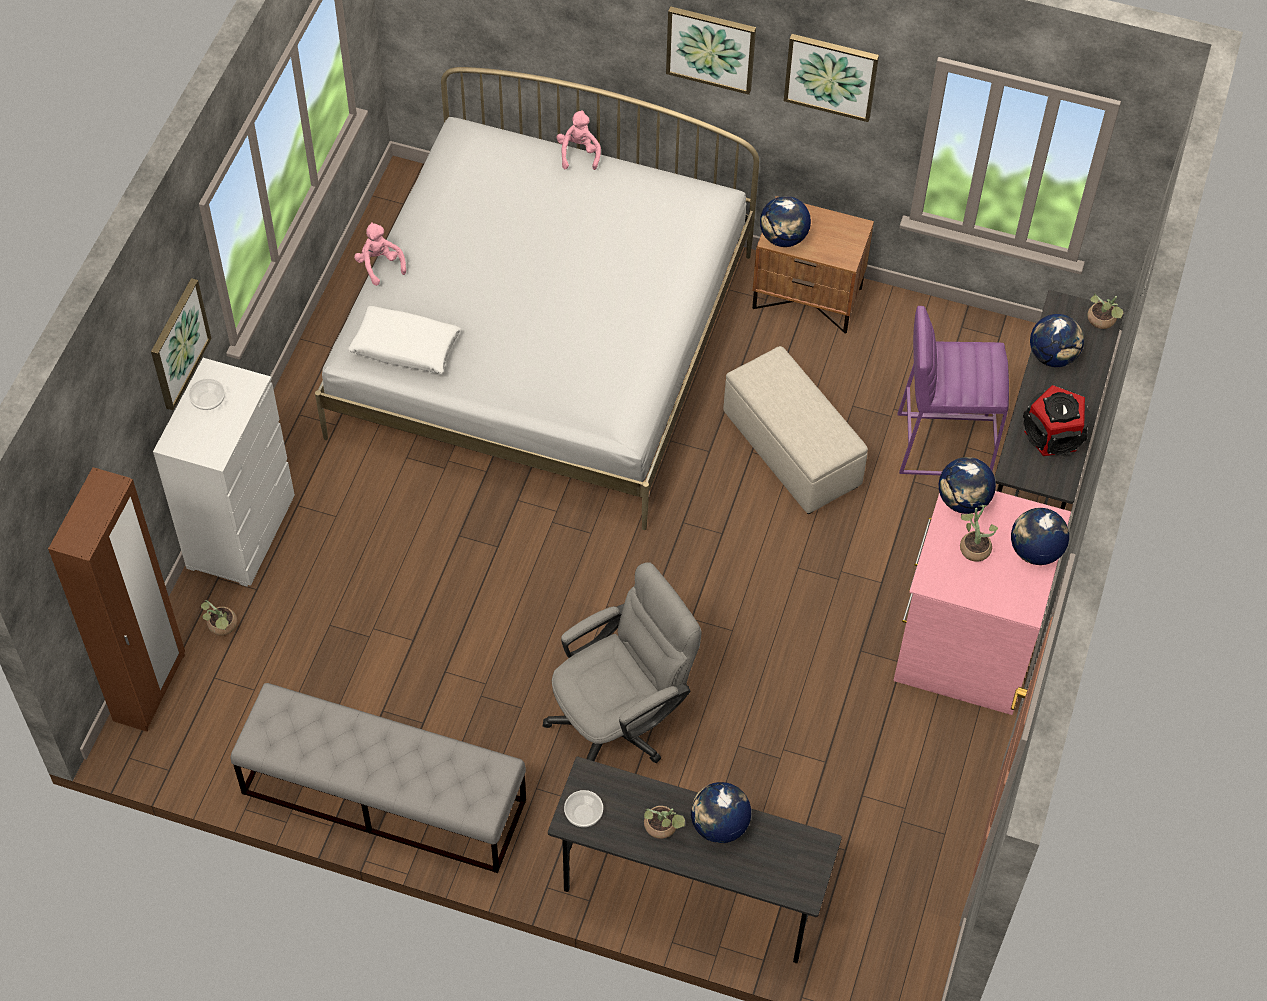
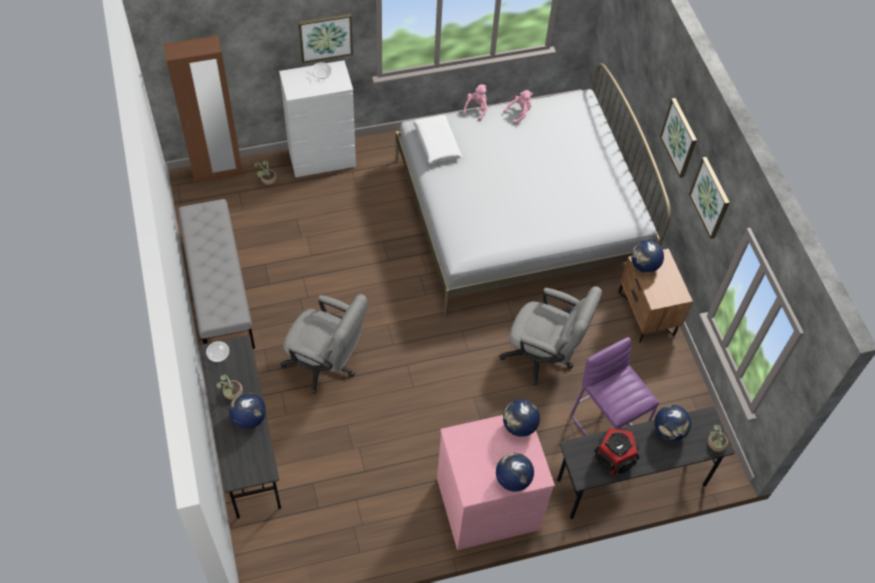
camera: 55 degrees right, 0 degrees up
pink plush toy [557,110,601,170] -> pink plush toy moved to [504,90,533,125]
beige ottoman [723,346,868,515] -> grey office chair [499,286,602,385]
potted plant [960,505,998,562] -> none

